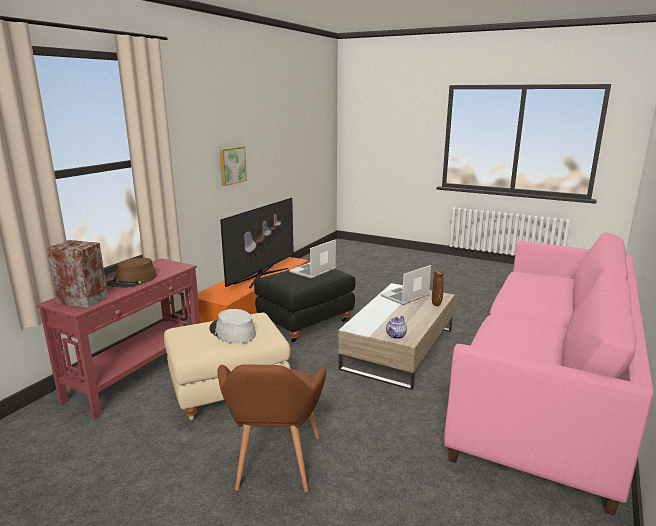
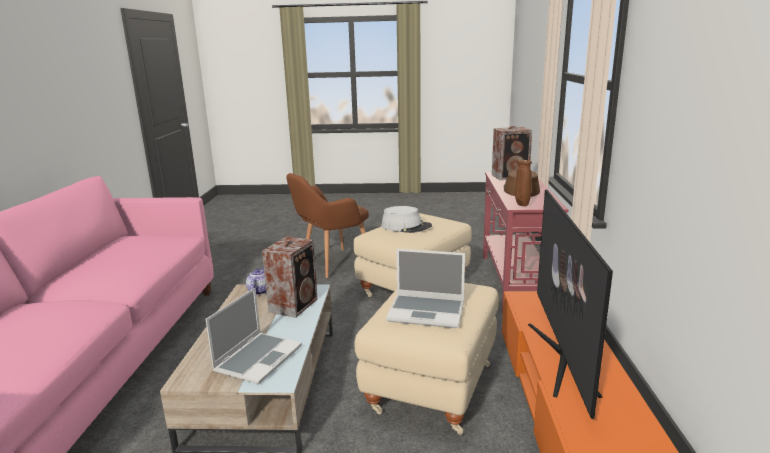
camera: 155 degrees right, 0 degrees up
brown armchair [217,364,327,493] -> brown armchair turned 105 degrees counterclockwise [286,173,369,278]
picture [219,146,247,186] -> none
black ottoman [254,269,356,343] -> beige ottoman [355,283,499,435]
laptop [289,239,336,279] -> laptop turned 90 degrees clockwise [386,249,465,328]
brown vase [432,271,444,306] -> brown vase moved to [515,160,532,206]
none -> speaker [262,236,318,318]

